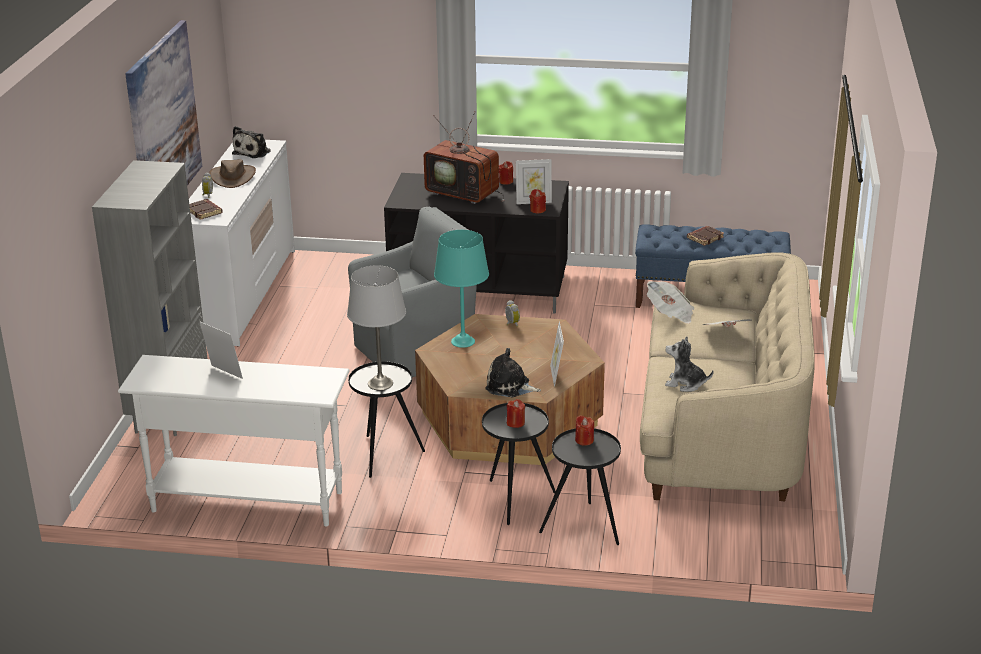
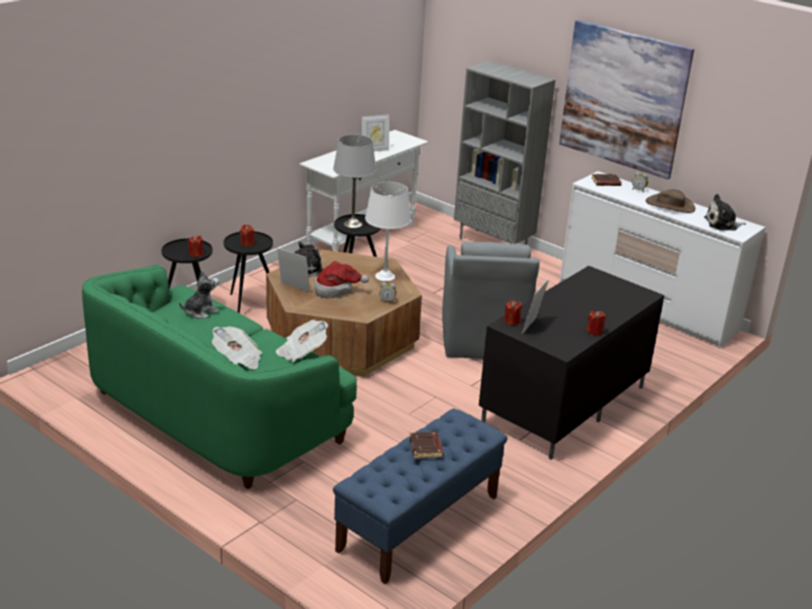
camera: 120 degrees right, 0 degrees up
plush toy [232,126,271,158] -> plush toy turned 60 degrees counterclockwise [704,194,746,231]
television [424,111,505,204] -> none
turquoise table lamp [434,230,489,348] -> white table lamp [365,182,411,281]
beige sofa [640,252,815,501] -> green sofa [82,265,357,489]
none -> hat [314,261,369,298]

